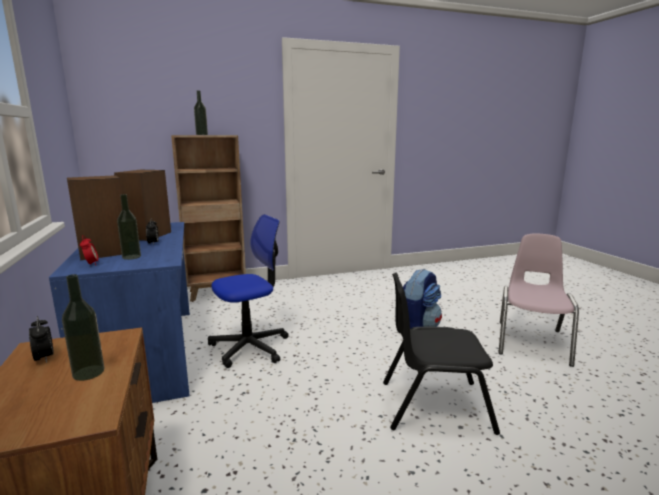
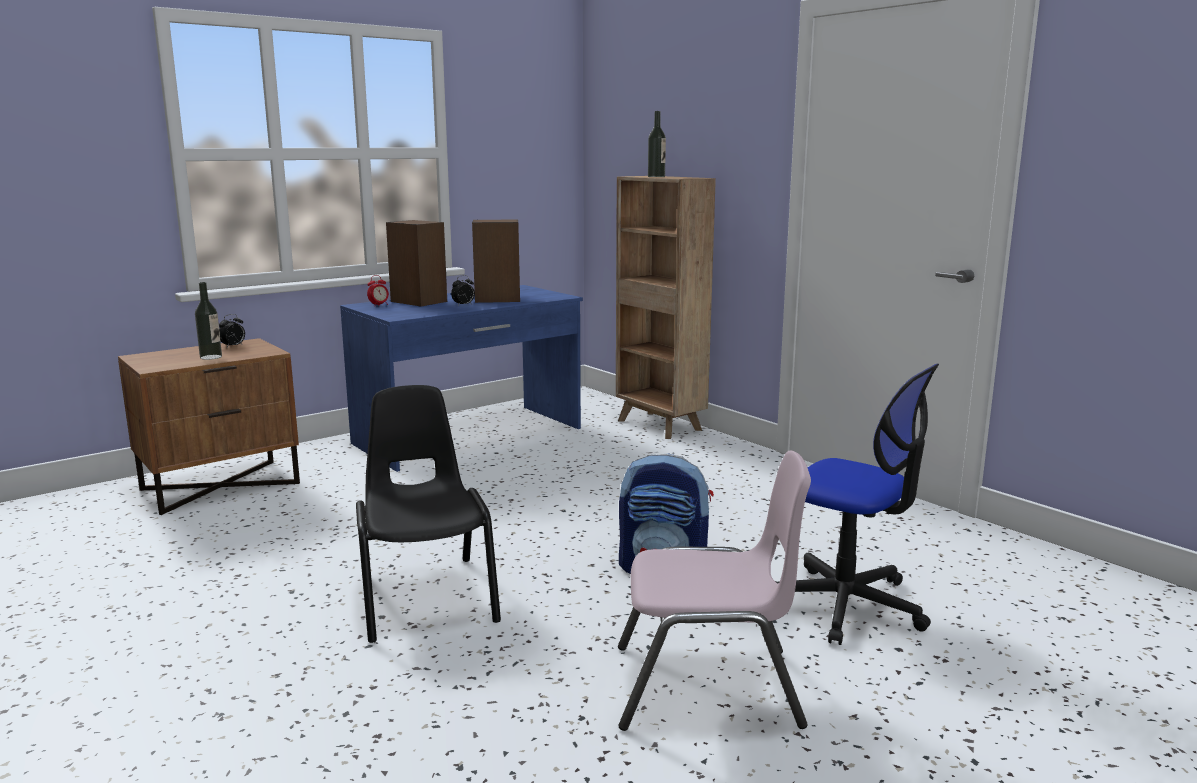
camera: 70 degrees right, 0 degrees up
bottle [117,194,141,260] -> none
office chair [208,214,289,368] -> office chair moved to [776,364,939,645]

